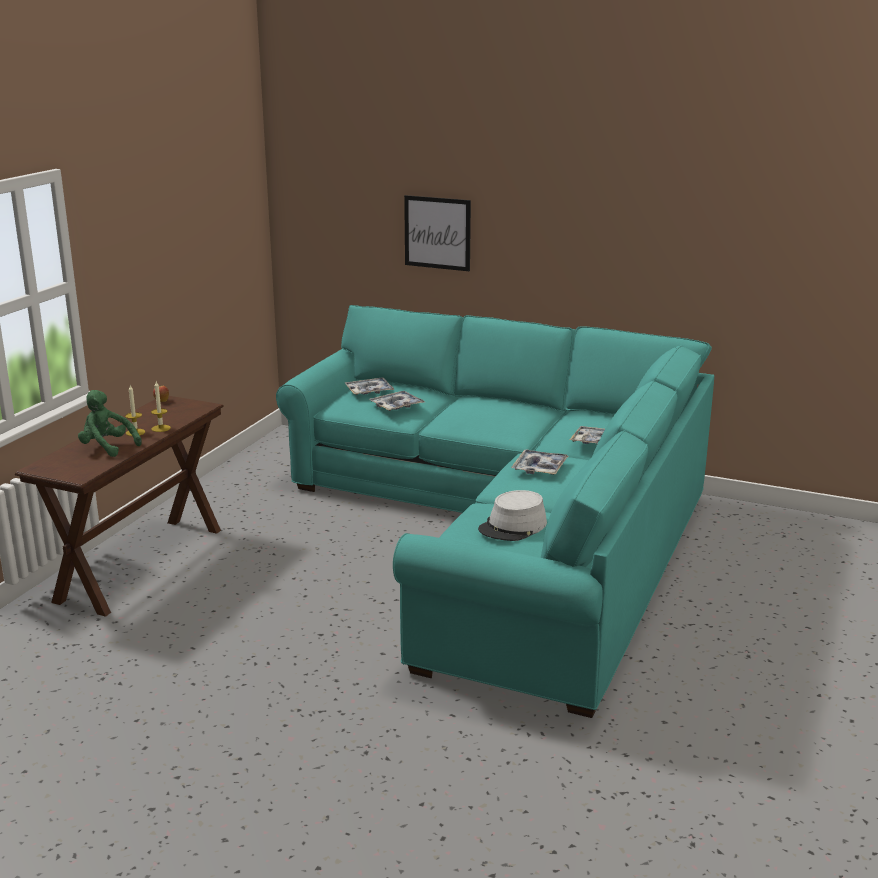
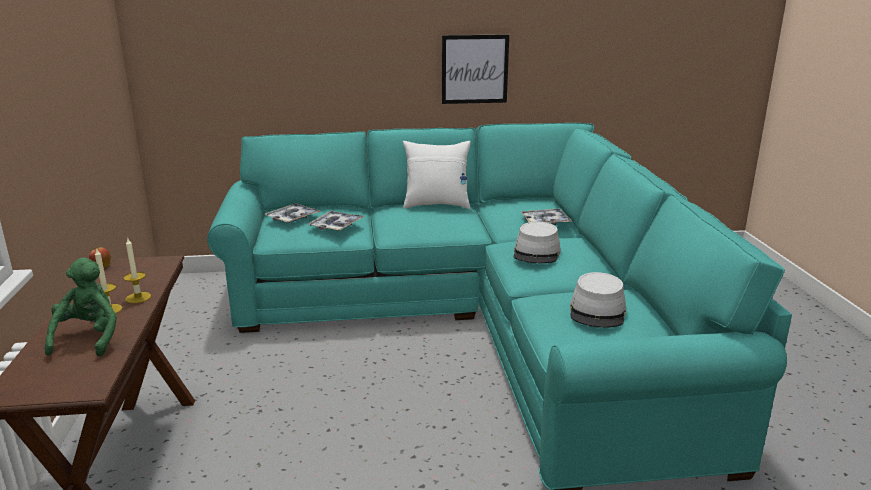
camera: 30 degrees left, 0 degrees up
green plush toy [78,390,142,457] -> green plush toy turned 90 degrees clockwise [45,258,117,356]
picture [404,195,471,271] -> picture moved to [442,35,509,104]
tray [511,450,568,475] -> grey hat [513,222,561,263]
none -> white pillow [403,141,471,209]

